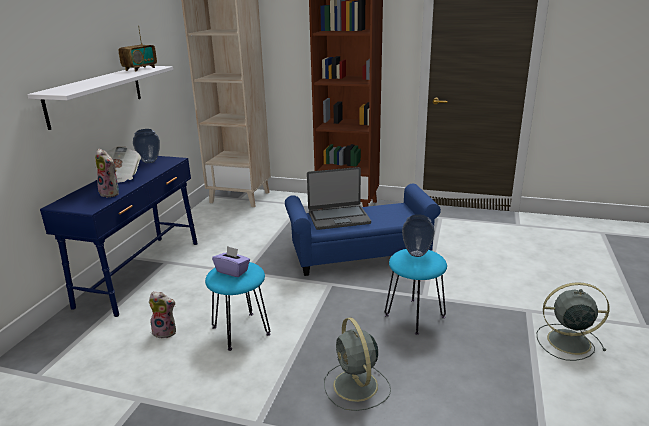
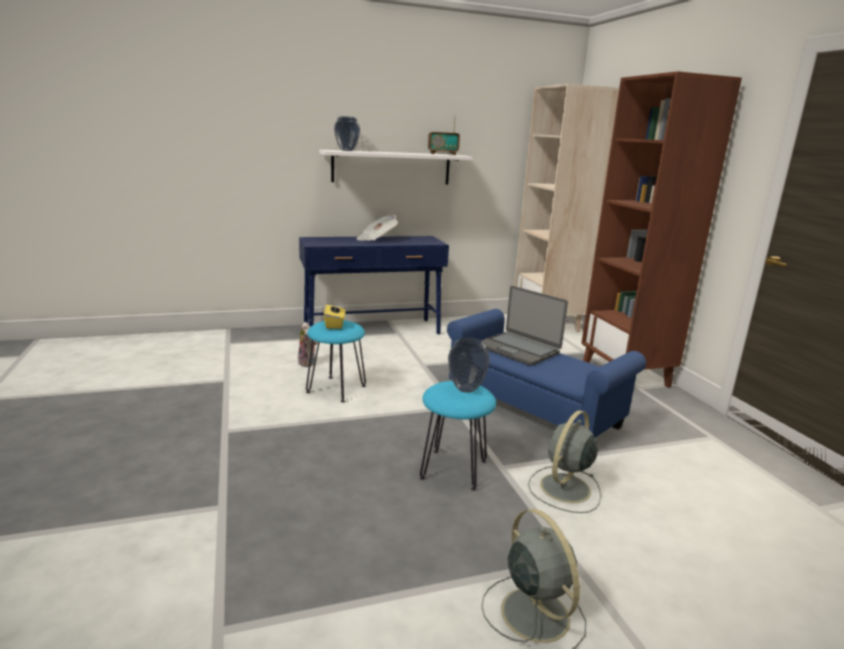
camera: 55 degrees right, 5 degrees down
plush toy [95,149,119,198] -> none
vase [133,129,160,163] -> vase moved to [334,116,360,151]
purple tissue box [212,246,250,277] -> yellow tissue box [324,300,345,329]
grey fan [324,317,391,411] -> grey fan moved to [528,410,601,513]

